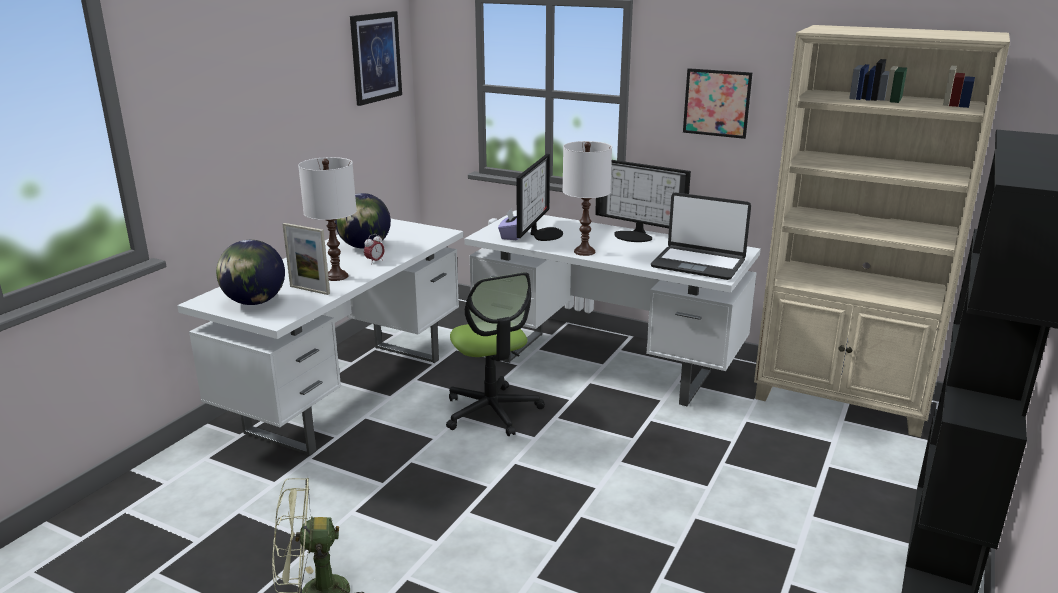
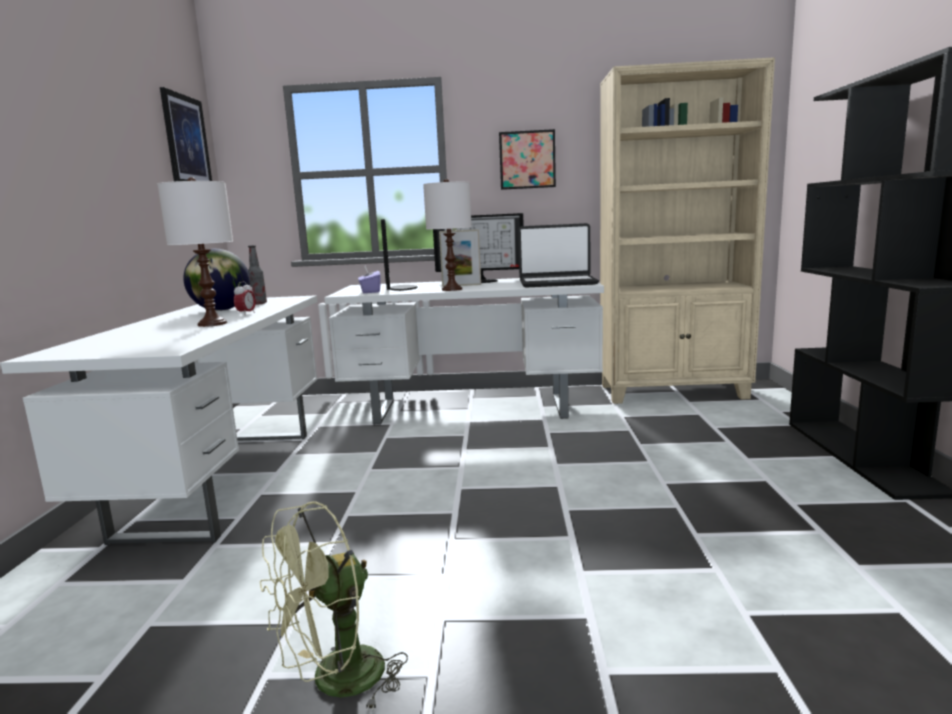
camera: 25 degrees left, 10 degrees down
globe [216,240,285,305] -> none
picture frame [283,223,330,295] -> picture frame moved to [439,229,481,287]
office chair [446,272,545,436] -> none
none -> bottle [248,245,267,305]

